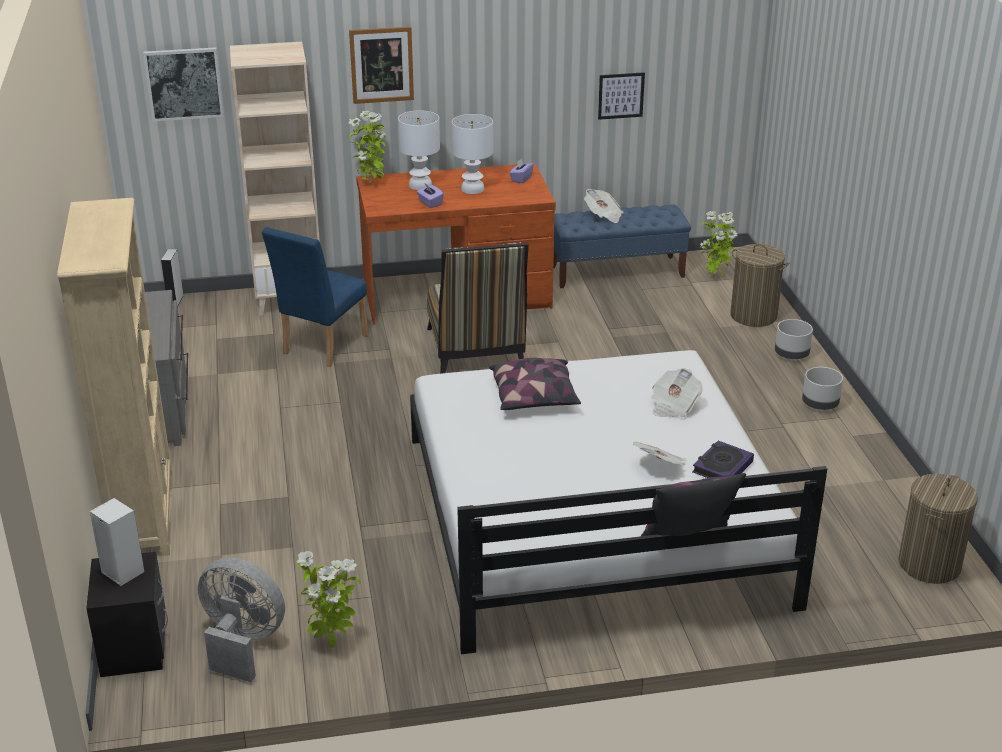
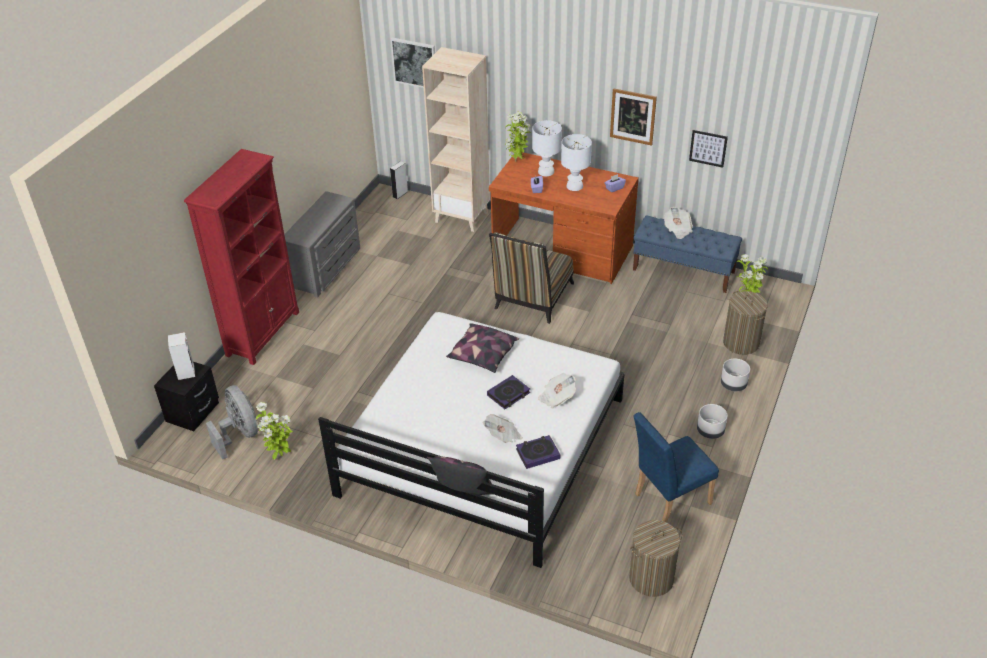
camera: 35 degrees right, 10 degrees up
beige bookcase [57,198,172,556] -> red bookcase [184,149,299,365]
blue chair [262,227,368,367] -> blue chair moved to [633,412,719,523]
picture [349,27,414,104] -> picture moved to [610,88,657,146]
none -> book [487,375,530,409]

